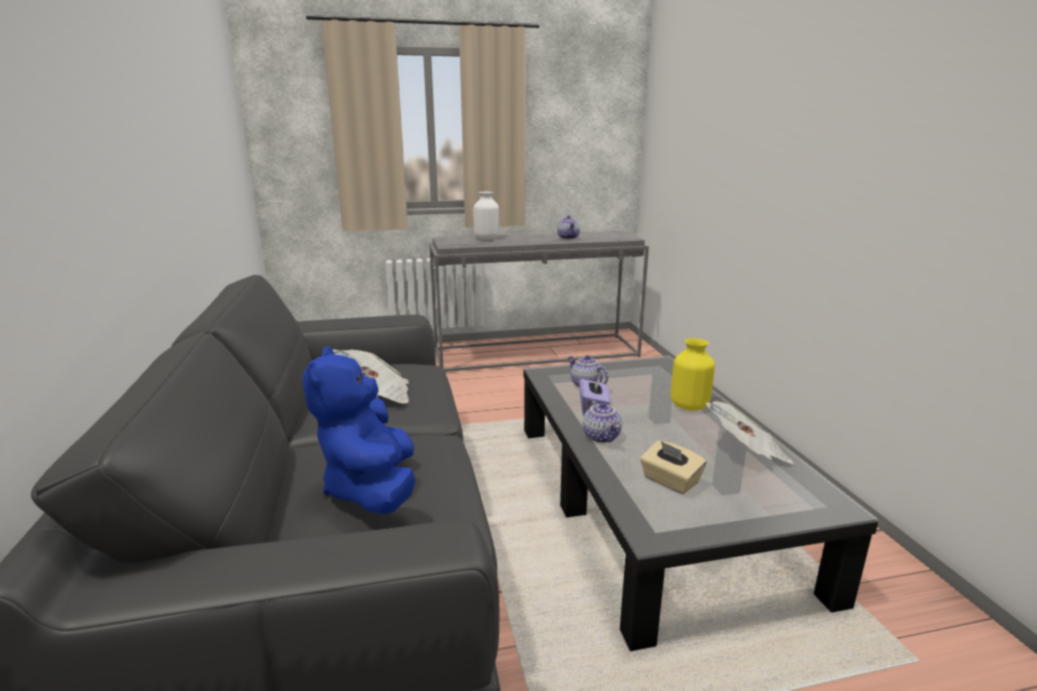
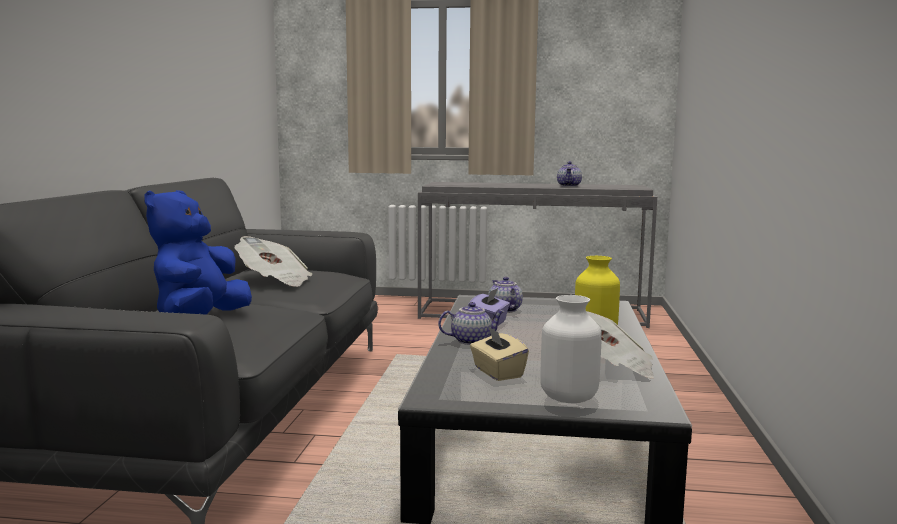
camera: 20 degrees right, 10 degrees down
white vase [473,192,499,240] -> white vase moved to [540,295,602,403]
teapot [583,399,622,443] -> teapot turned 105 degrees counterclockwise [438,302,505,345]

